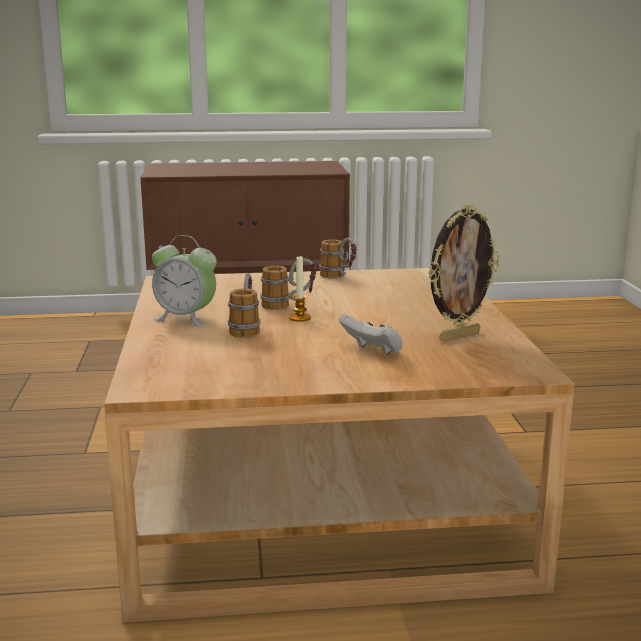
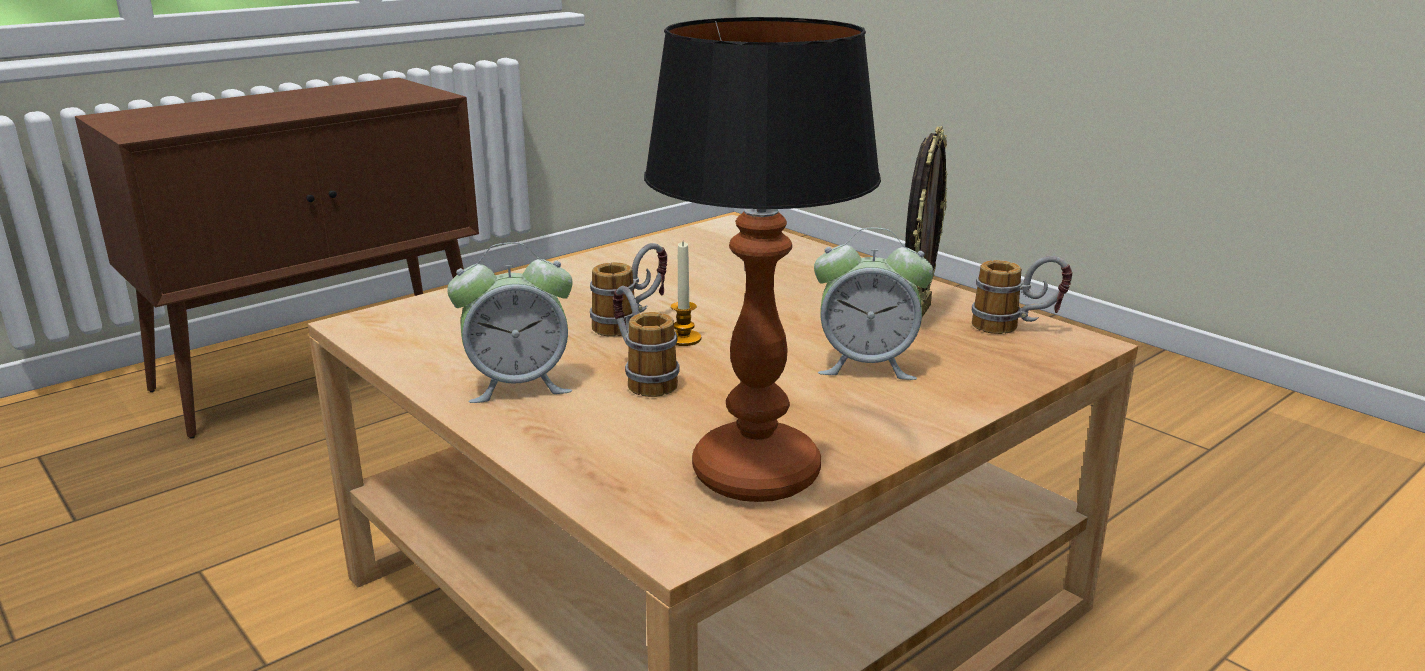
camera: 35 degrees left, 5 degrees up
mug [319,238,357,278] -> mug moved to [972,256,1073,334]
white game controller [339,314,402,354] -> alarm clock [814,228,933,380]
none -> table lamp [644,17,881,502]

